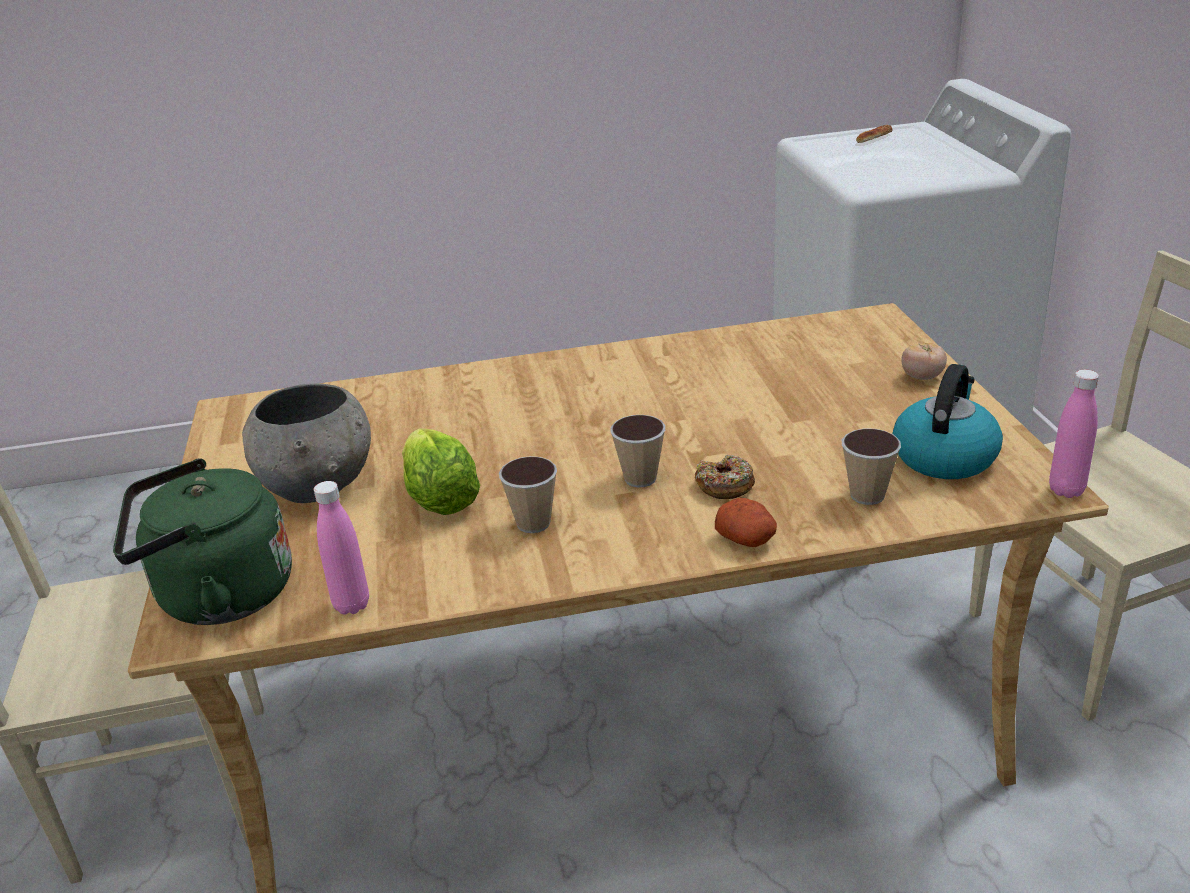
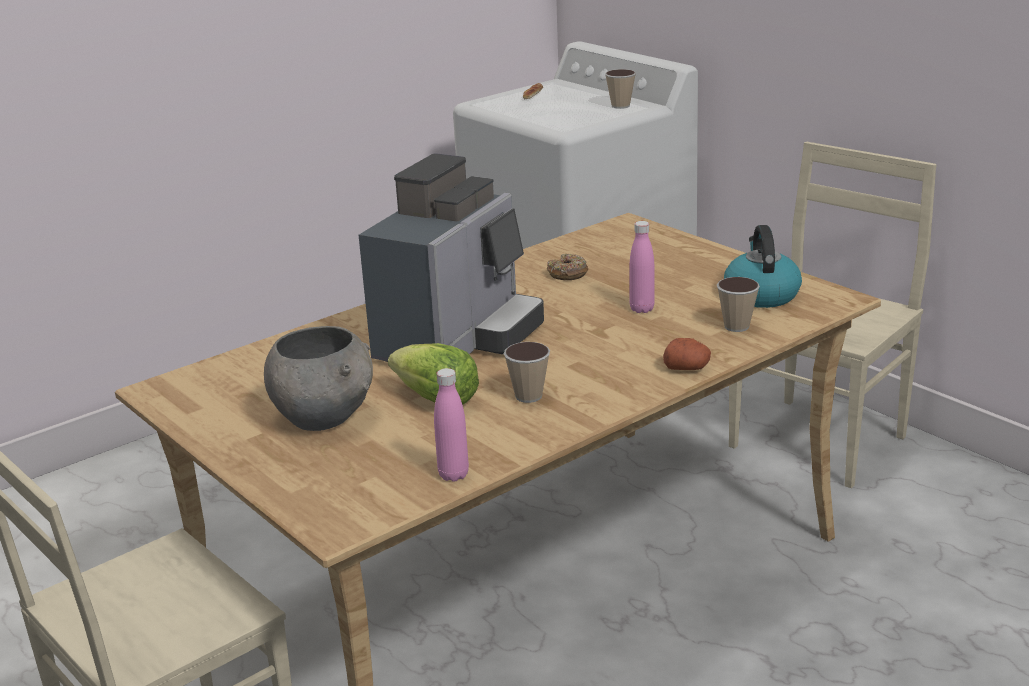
camera: 30 degrees left, 5 degrees down
green kettle [113,458,292,625] -> none
cup [610,415,665,487] -> cup moved to [605,69,636,109]
donut [695,455,755,499] -> donut moved to [547,253,588,280]
tomato [901,343,947,380] -> none
pink bottle [1049,370,1099,498] -> pink bottle moved to [630,221,654,313]
none -> coffee machine [359,153,544,362]

